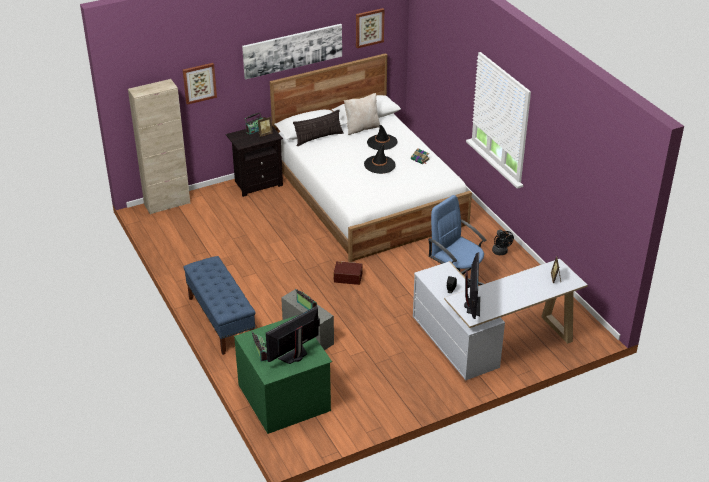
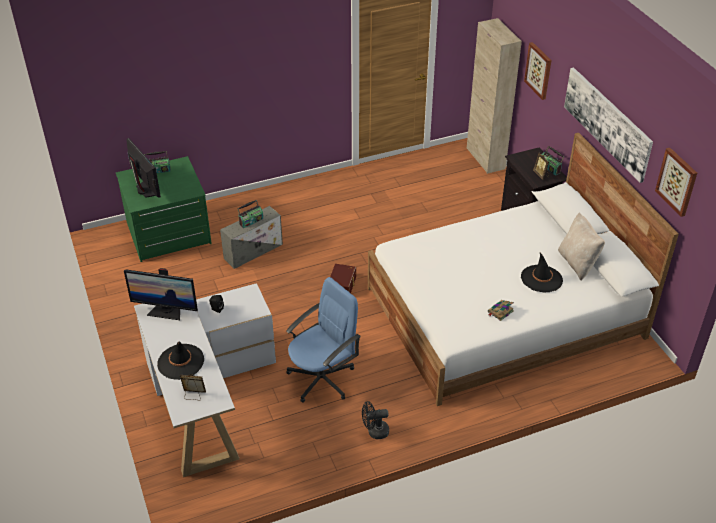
camera: 95 degrees right, 5 degrees up
blue bench [183,256,255,355] -> none
pillow [293,110,344,146] -> none
black hat [364,144,396,174] -> black hat moved to [157,341,204,380]

